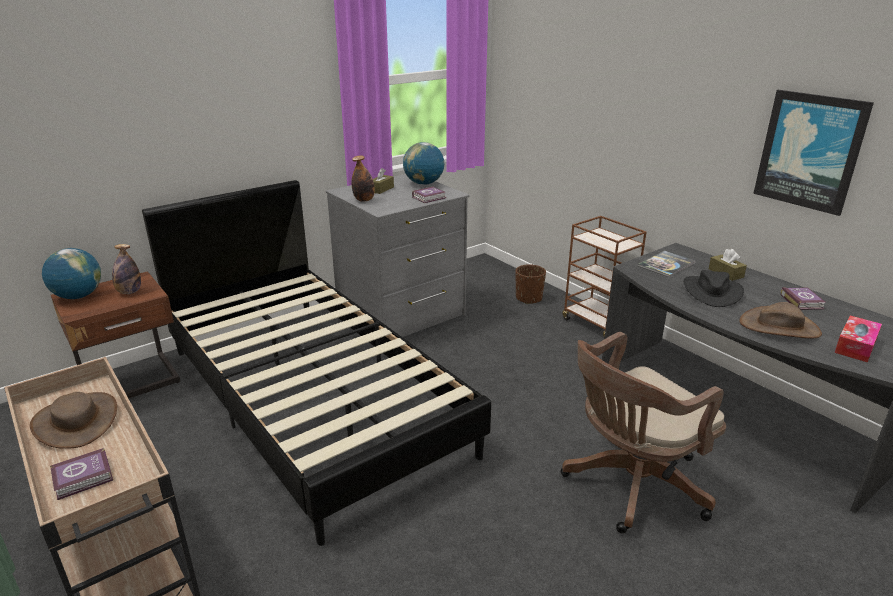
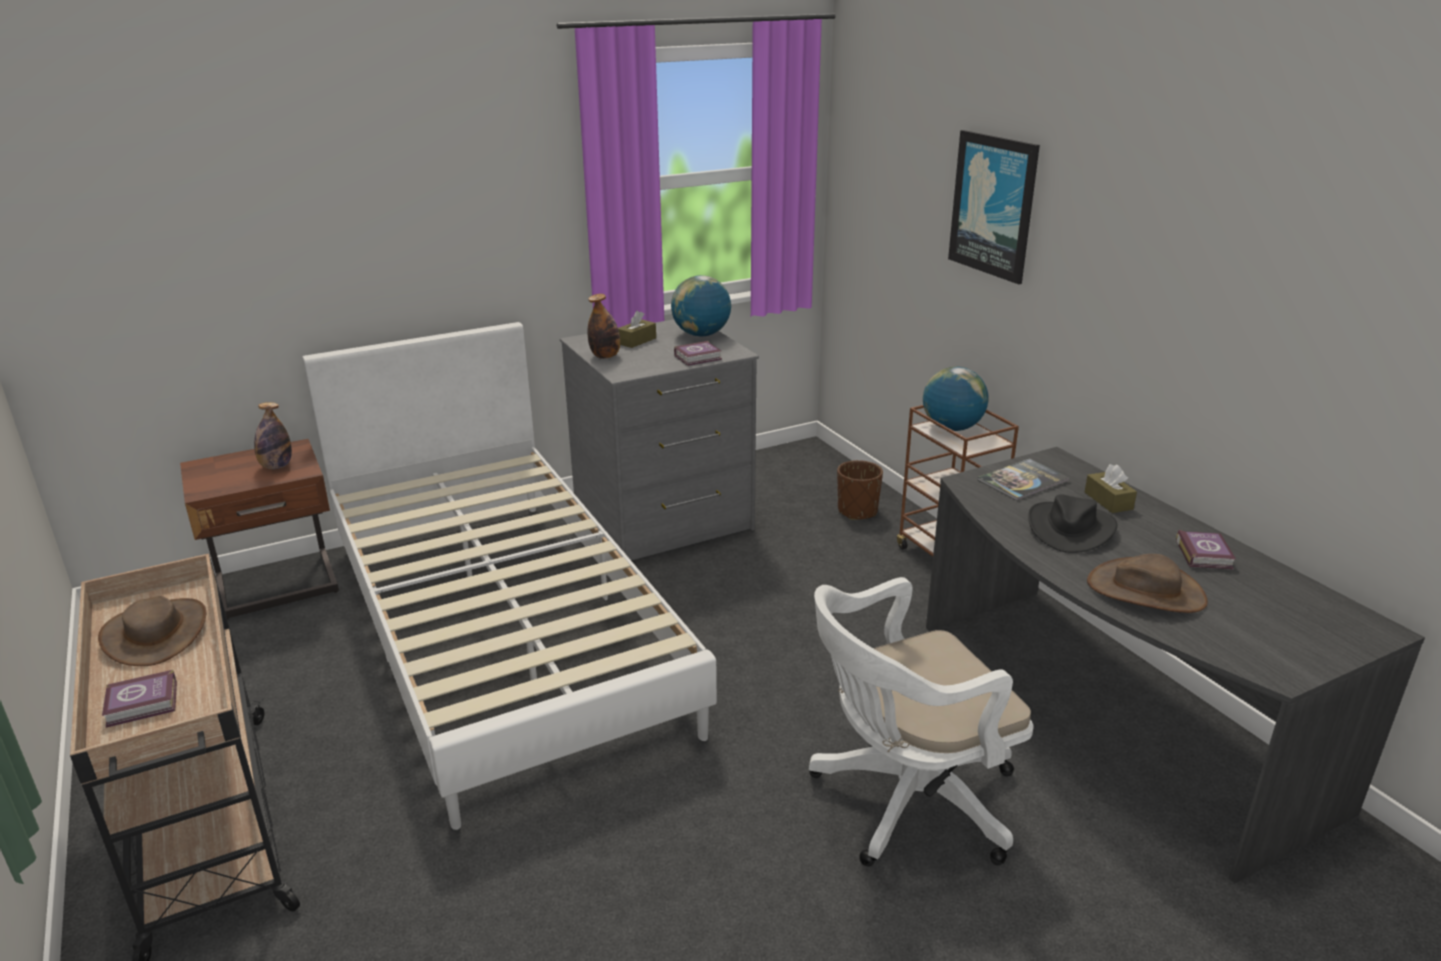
camera: 10 degrees right, 0 degrees up
globe [42,248,101,299] -> globe moved to [923,367,989,431]
black bed [142,180,491,546] -> white bed [303,322,717,830]
brown office chair [560,332,726,533] -> white office chair [809,577,1033,866]
picture [753,90,874,216] -> picture moved to [948,130,1040,284]
tissue box [834,316,882,362] -> none

